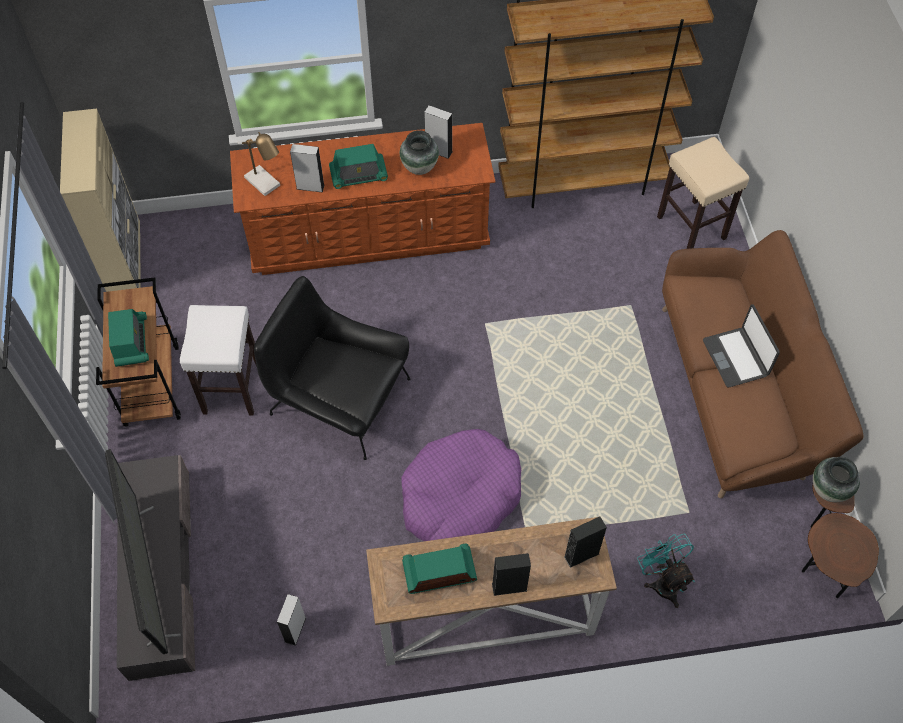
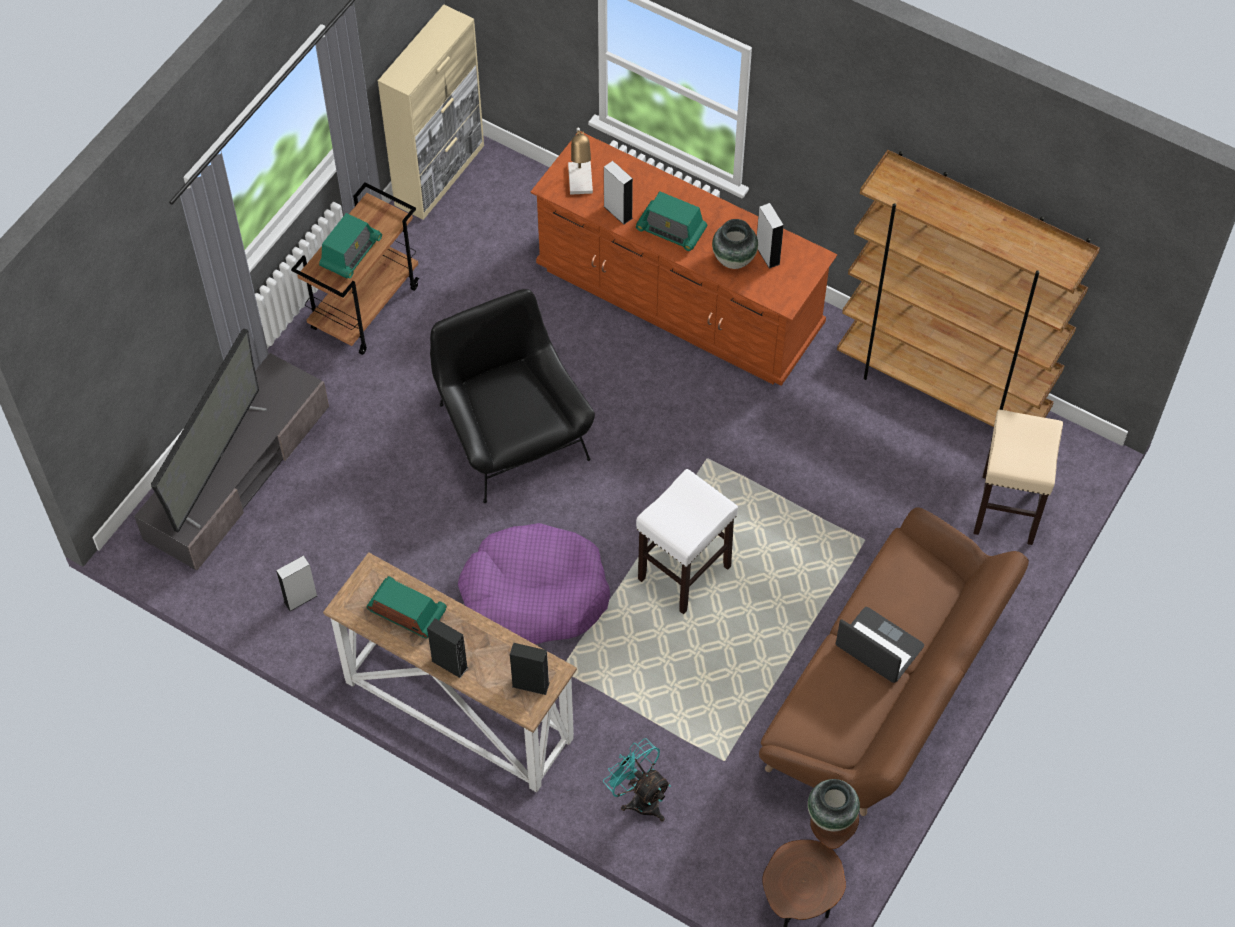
camera: 40 degrees right, 0 degrees up
white stool [180,305,257,416] -> white stool moved to [636,469,738,614]
turquoise fan [637,534,695,608] -> turquoise fan turned 60 degrees counterclockwise [603,738,671,821]
laptop [703,304,780,388] -> laptop turned 105 degrees clockwise [836,607,924,683]

